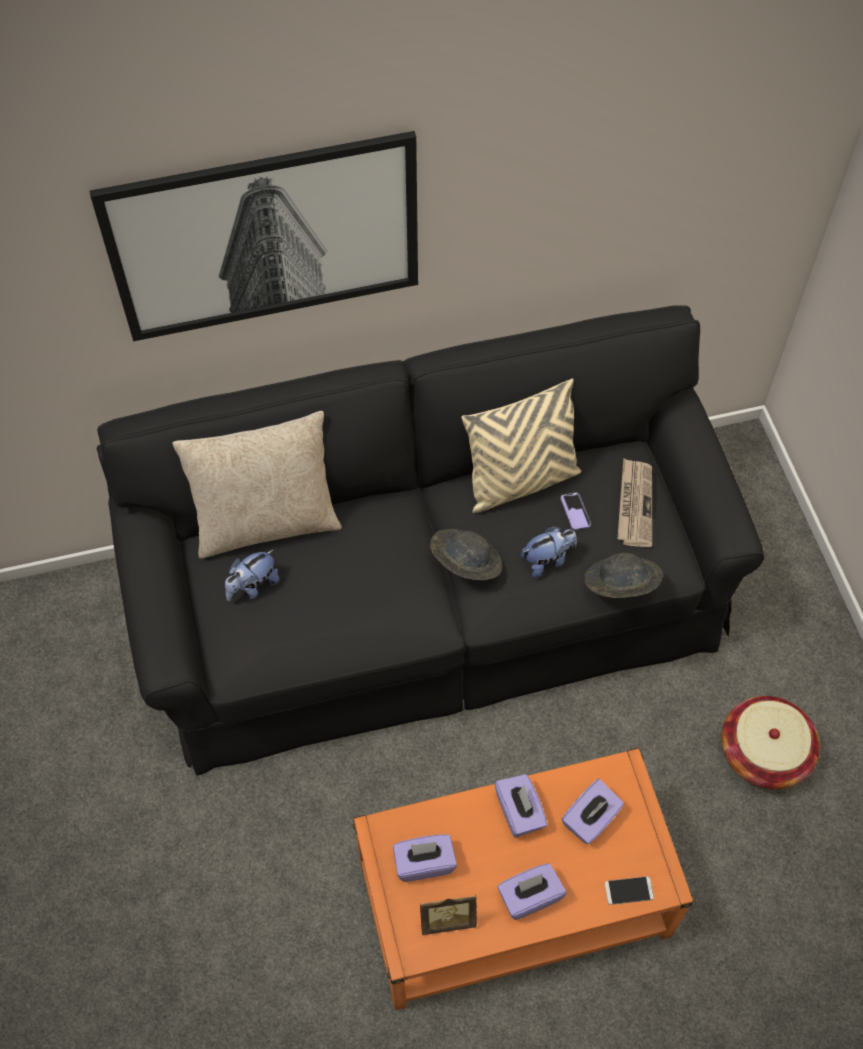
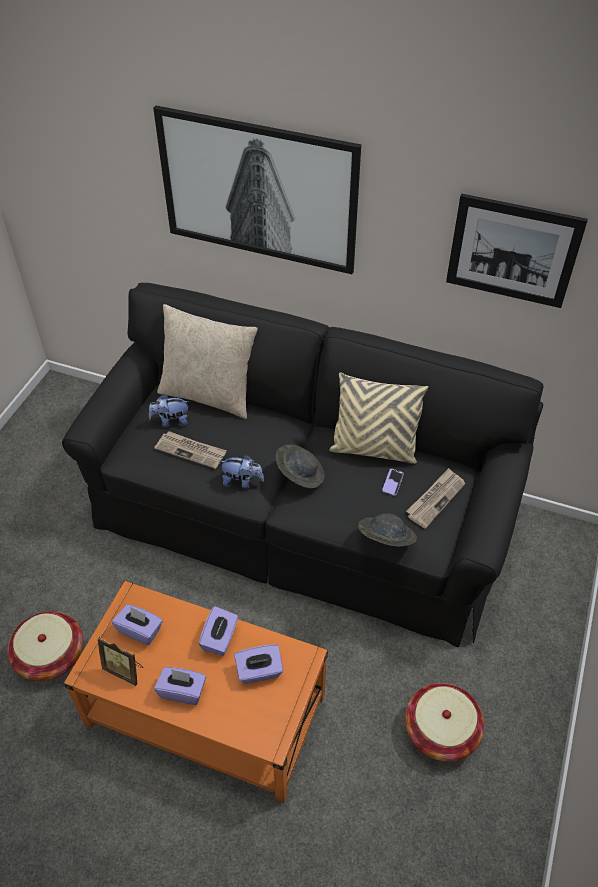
camera: 35 degrees right, 10 degrees down
plush toy [521,526,577,578] -> plush toy moved to [219,455,264,488]
phone [605,876,654,905] -> none
none -> basket [7,611,83,681]
none -> newspaper [154,431,227,469]
none -> picture [446,194,588,308]

